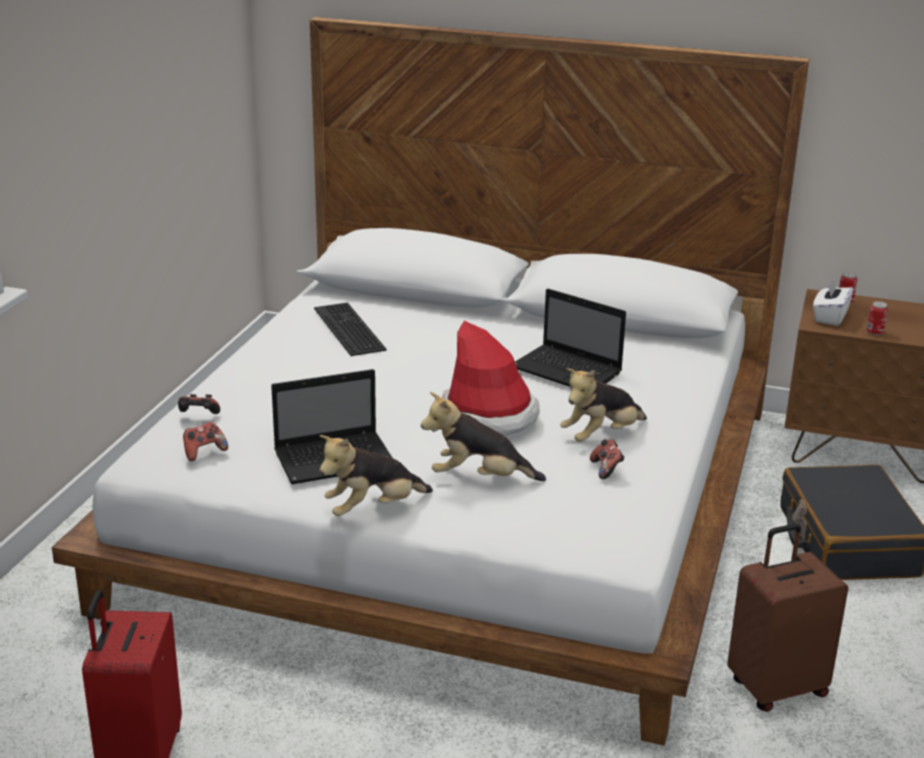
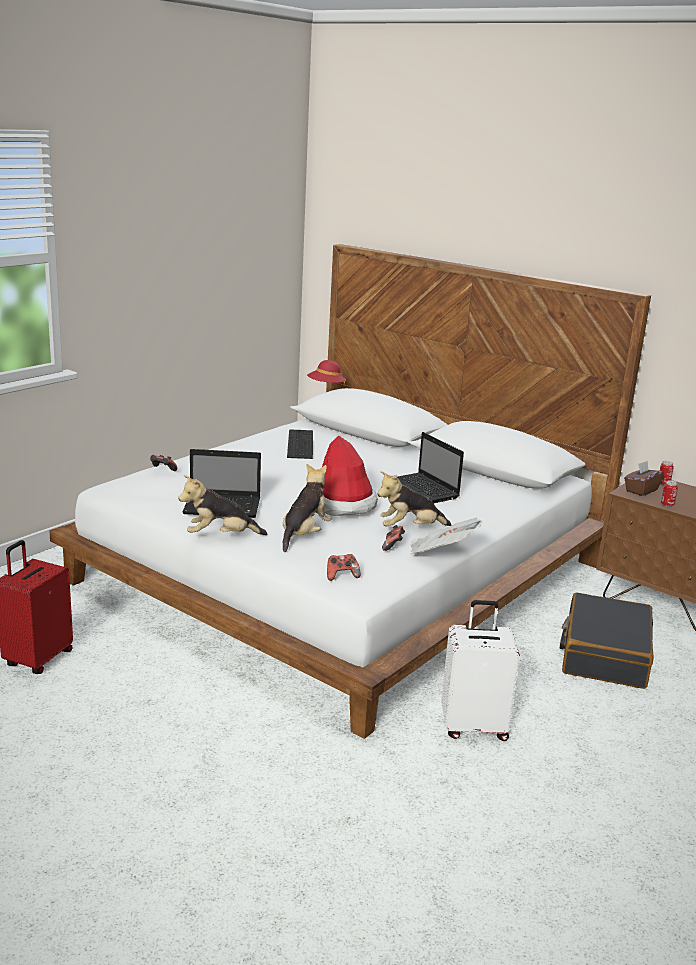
camera: 20 degrees right, 5 degrees down
game controller [183,422,228,461] -> game controller moved to [327,554,361,581]
plush toy [421,392,546,481] -> plush toy turned 90 degrees clockwise [283,464,331,552]
brown suitcase [727,524,848,712] -> white suitcase [441,600,520,741]
white tissue box [813,278,853,326] -> brown tissue box [624,461,664,496]
none -> red hat [307,360,346,386]
none -> newspaper [411,518,482,554]

